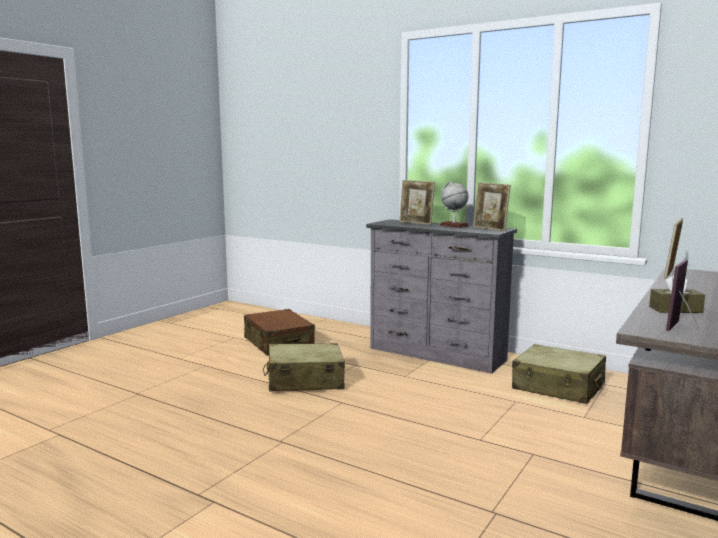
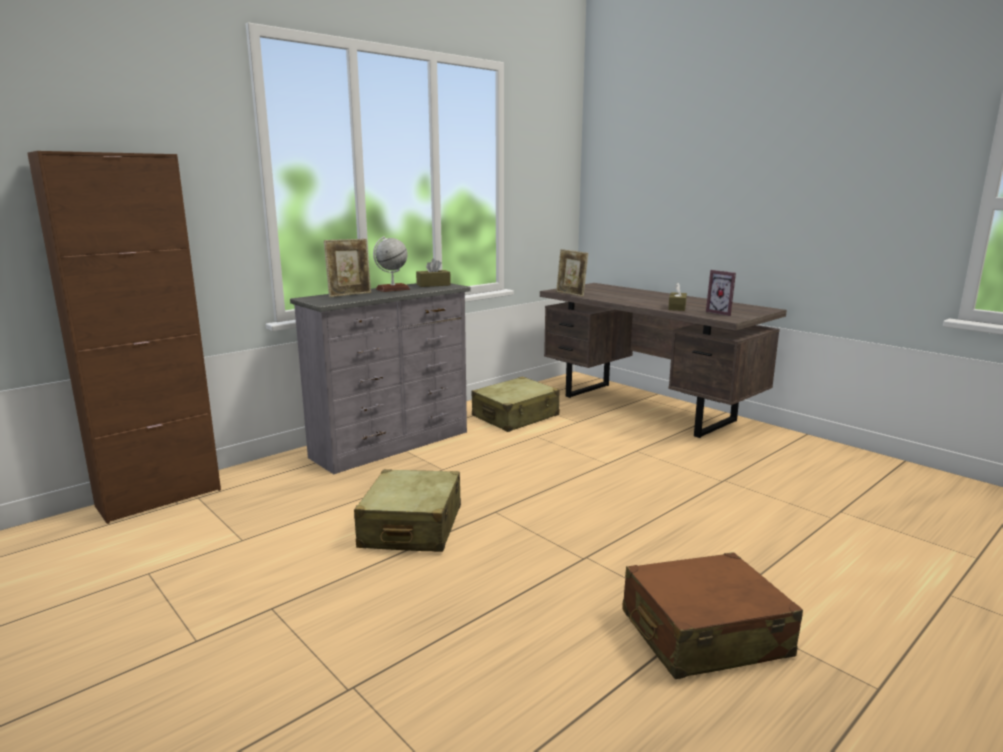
camera: 75 degrees left, 5 degrees up
brown suitcase [244,309,315,355] -> brown suitcase moved to [622,552,803,679]
picture frame [473,182,511,231] -> brown tissue box [416,259,451,287]
none -> brown cabinet [27,151,221,524]

